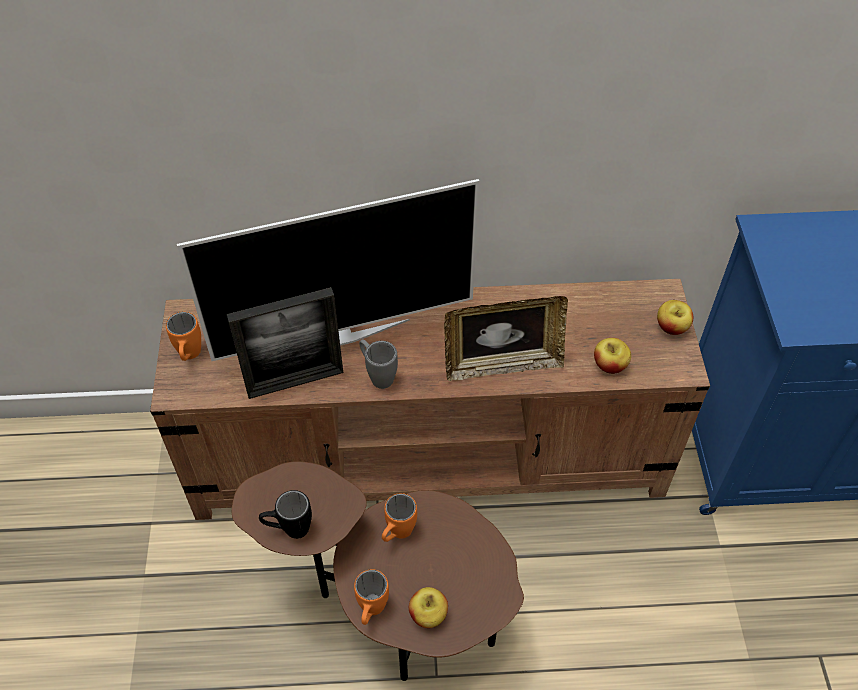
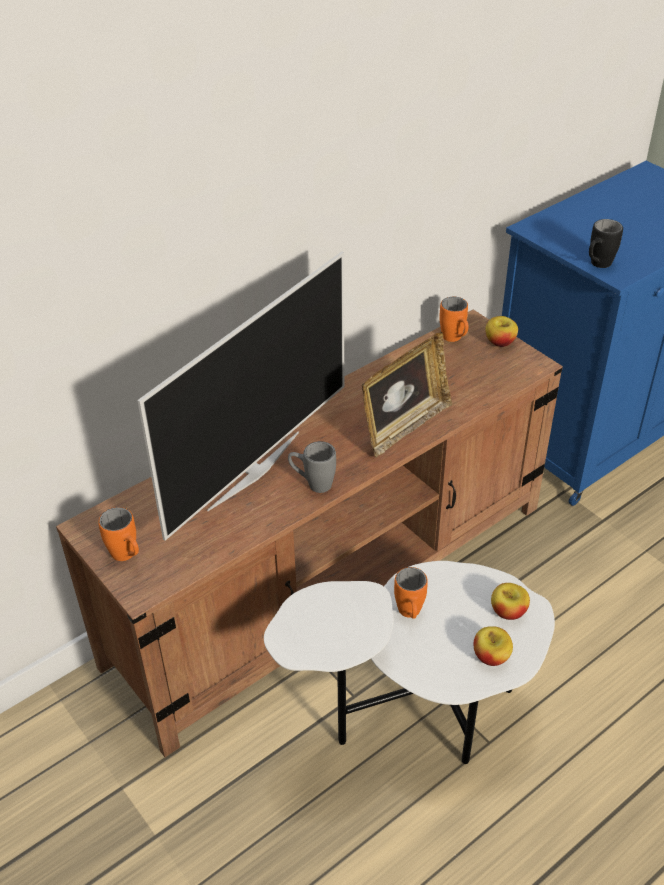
camera: 35 degrees left, 10 degrees down
picture frame [227,287,343,399] -> none
brown side table [232,461,524,681] -> white side table [264,561,555,764]
black mug [259,490,312,539] -> black mug moved to [589,219,623,268]
orange mug [354,569,389,625] -> orange mug moved to [439,297,468,342]
apple [594,338,631,374] -> apple moved to [491,583,530,620]

